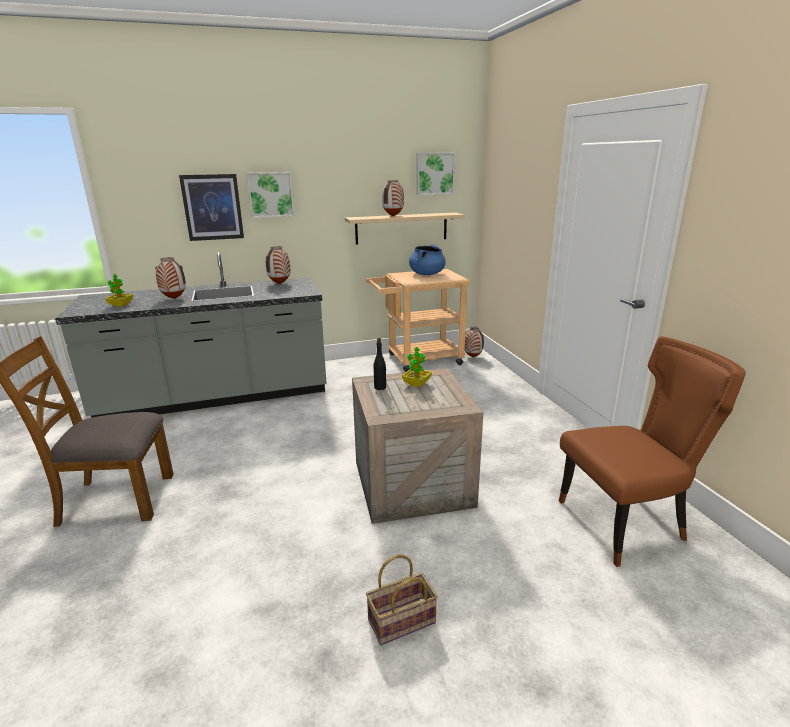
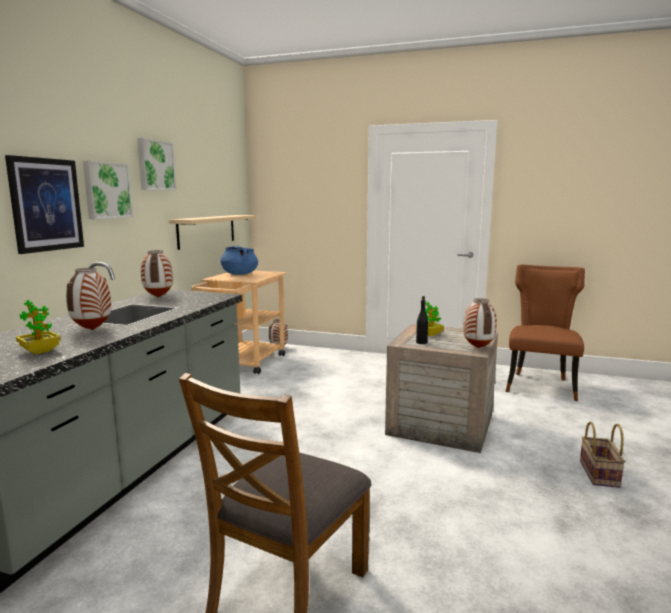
camera: 55 degrees left, 10 degrees down
vase [382,180,404,216] -> vase moved to [463,298,497,348]
picture [416,153,455,195] -> picture moved to [137,138,177,191]

